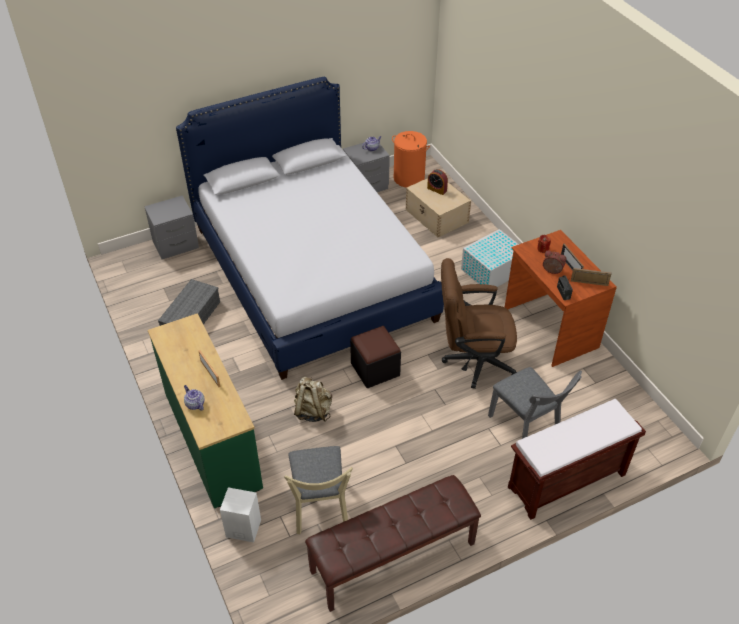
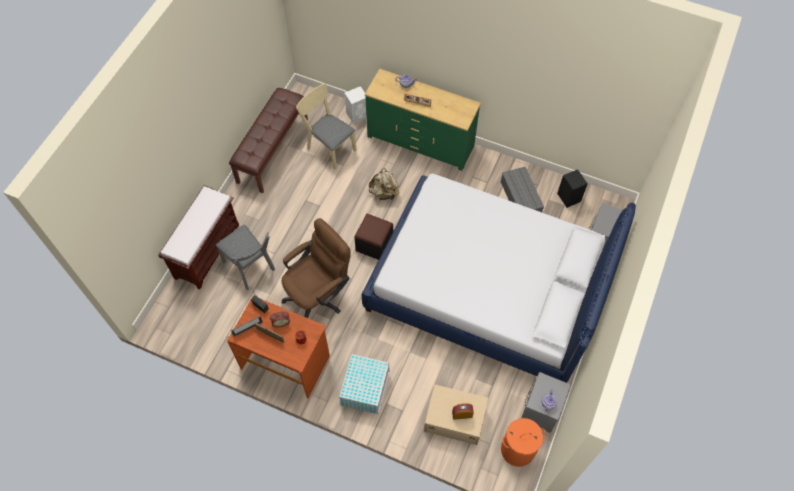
camera: 140 degrees right, 15 degrees up
grey chair [488,367,582,439] -> grey chair turned 150 degrees counterclockwise [216,225,275,290]
none -> black speaker [557,169,588,208]

